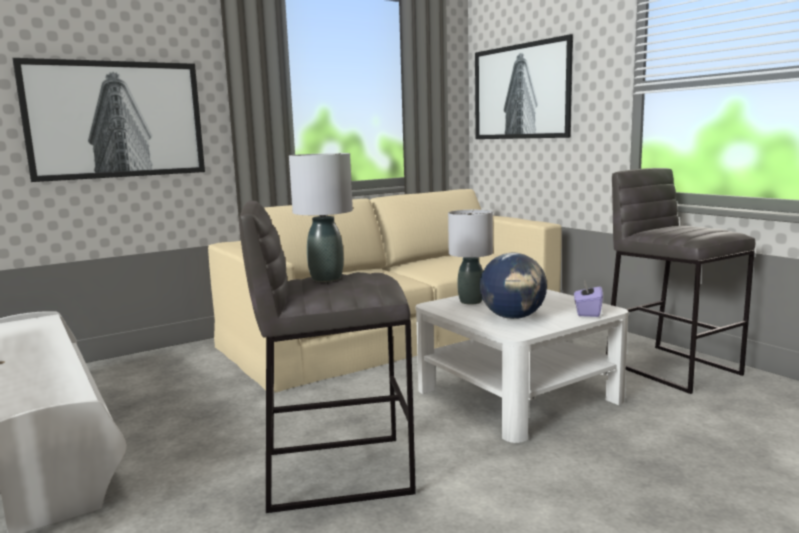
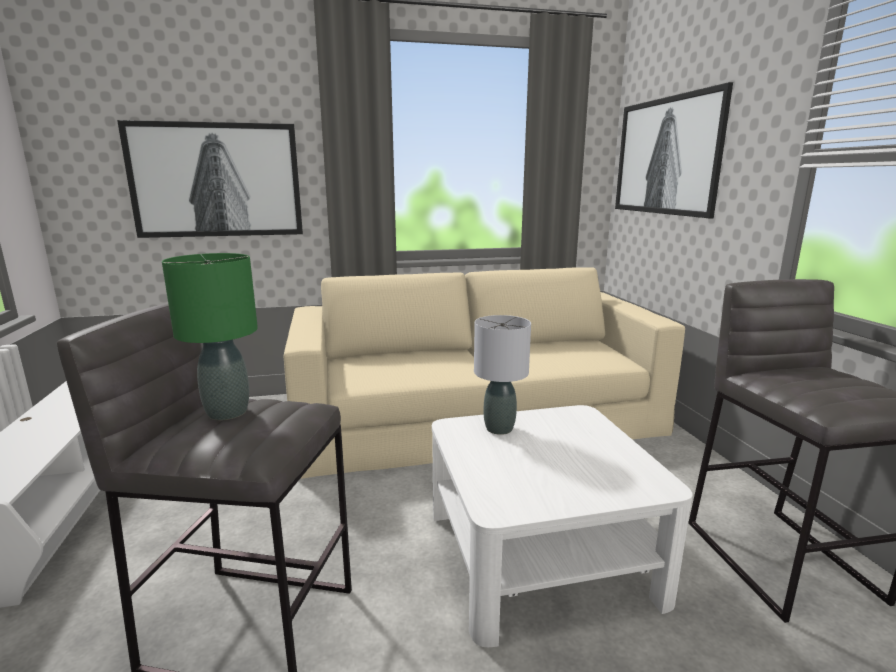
camera: 20 degrees right, 5 degrees up
grey table lamp [289,153,353,282] -> green table lamp [162,253,258,420]
globe [480,253,547,319] -> none
purple tissue box [574,280,603,317] -> none

